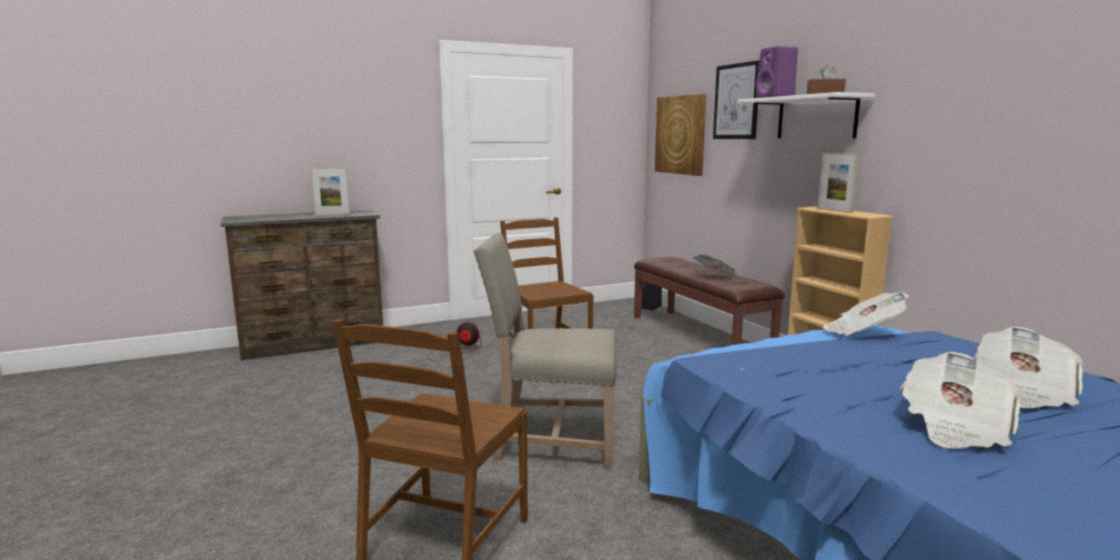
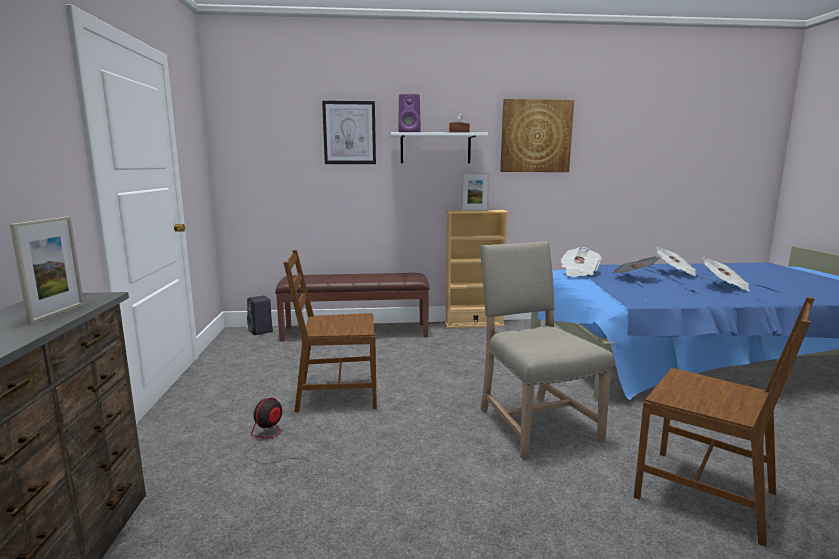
camera: 70 degrees left, 0 degrees up
beige chair [474,233,617,470] -> beige chair turned 135 degrees clockwise [480,241,614,460]
picture [655,94,706,176] -> picture moved to [500,99,574,172]
newspaper [693,255,738,276] -> newspaper moved to [612,256,660,273]

